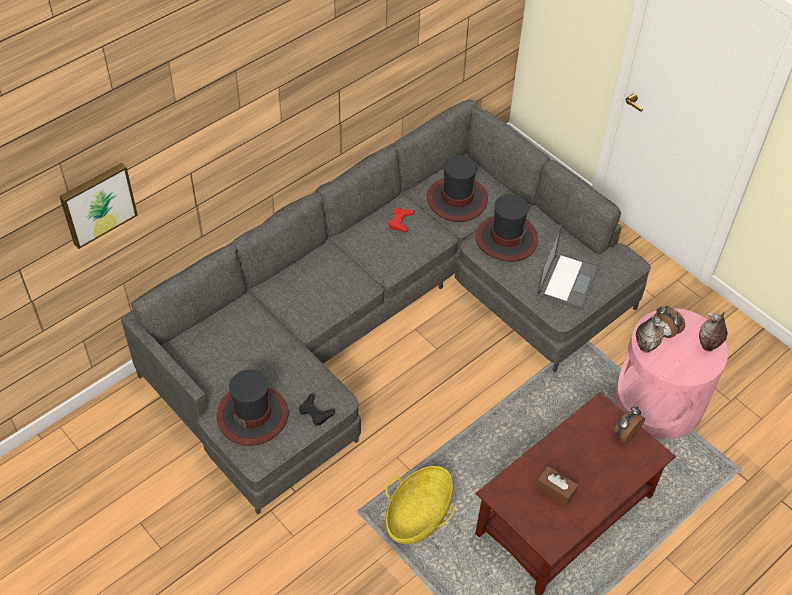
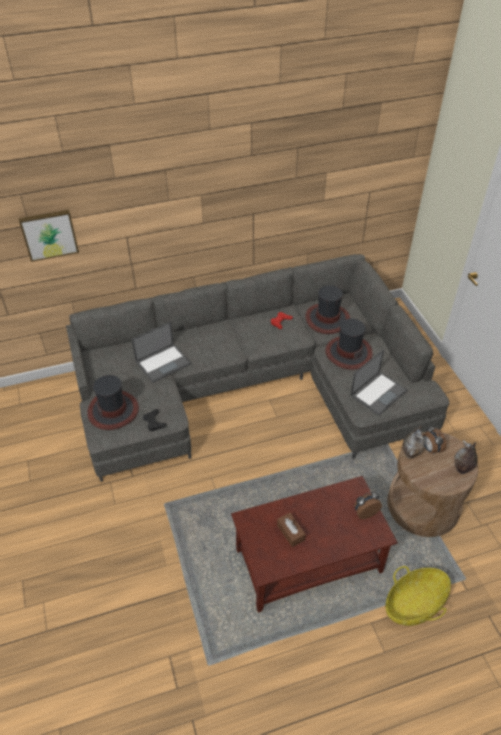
camera: 25 degrees right, 5 degrees down
basket [385,466,455,544] -> basket moved to [386,566,451,626]
pink side table [614,308,728,439] -> brown side table [387,432,478,537]
none -> laptop [132,321,191,383]

